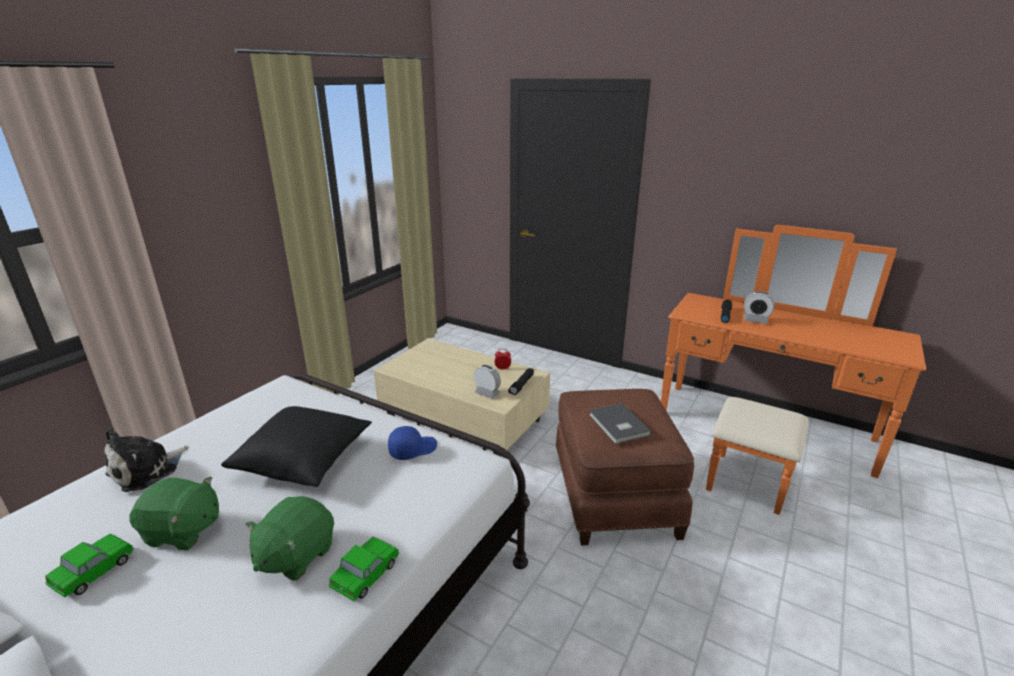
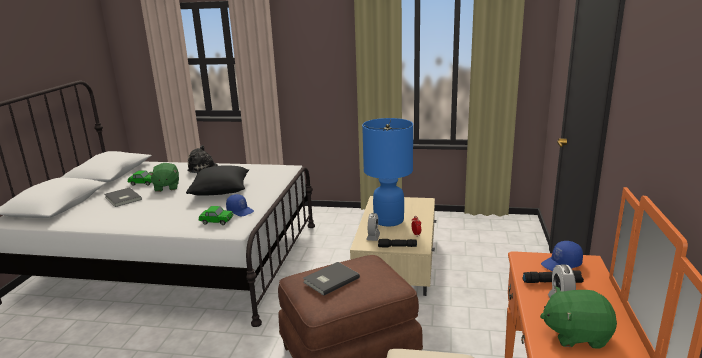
camera: 70 degrees right, 5 degrees down
green plush toy [246,496,334,580] -> green plush toy moved to [540,286,617,349]
toy car [329,537,399,601] -> toy car moved to [198,206,234,225]
none -> grey book [105,187,142,207]
none -> blue table lamp [362,118,413,227]
none -> blue cap [541,241,583,271]

